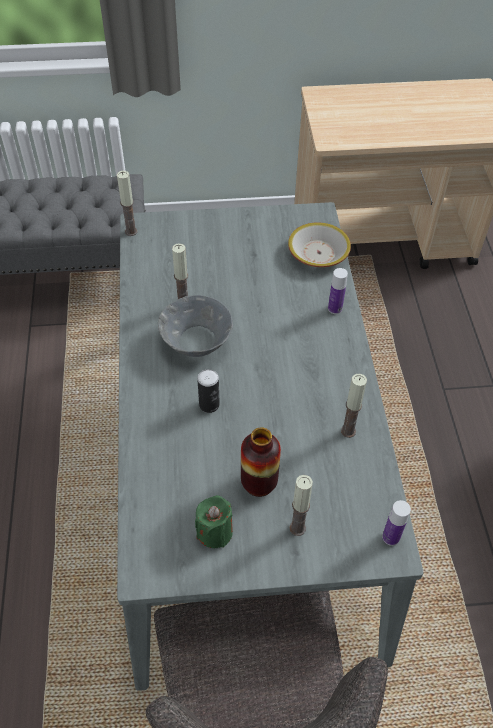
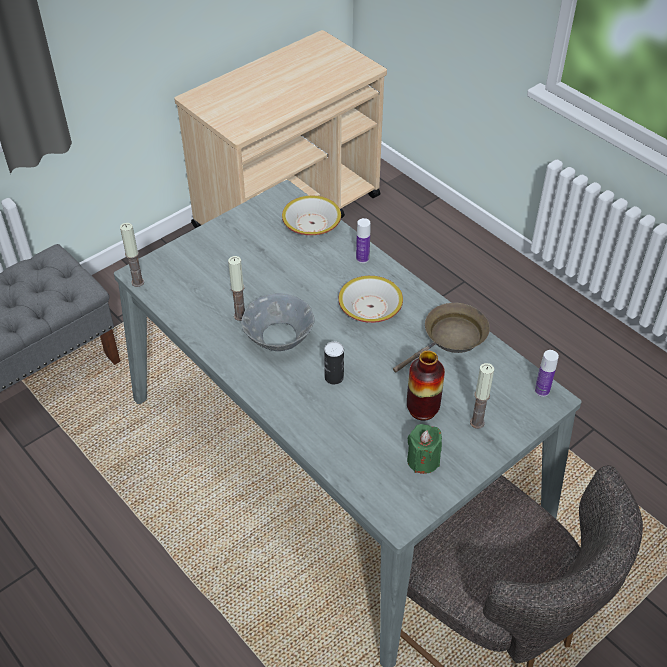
camera: 35 degrees left, 5 degrees down
candle [341,374,367,438] -> brown frying pan [393,303,490,373]
none -> bowl [338,276,403,323]

